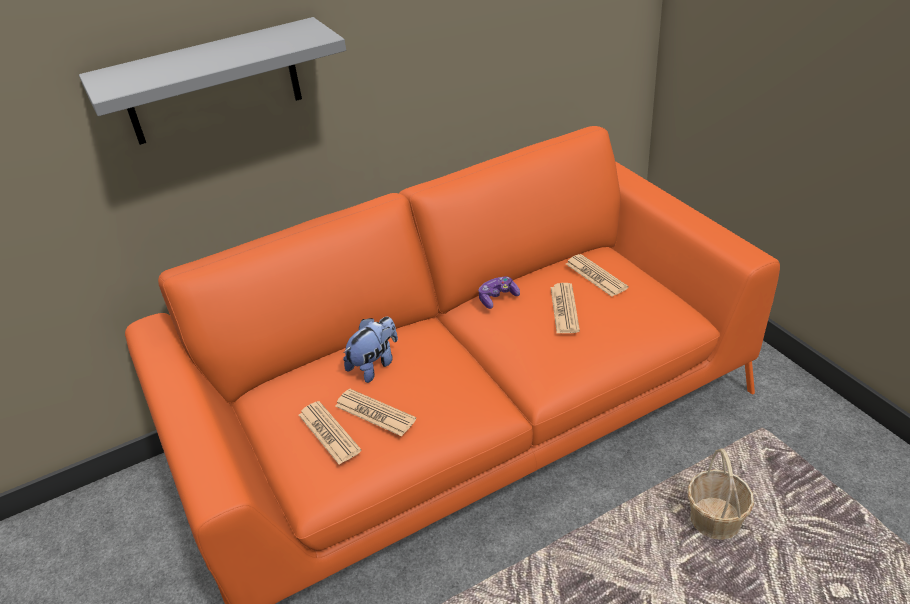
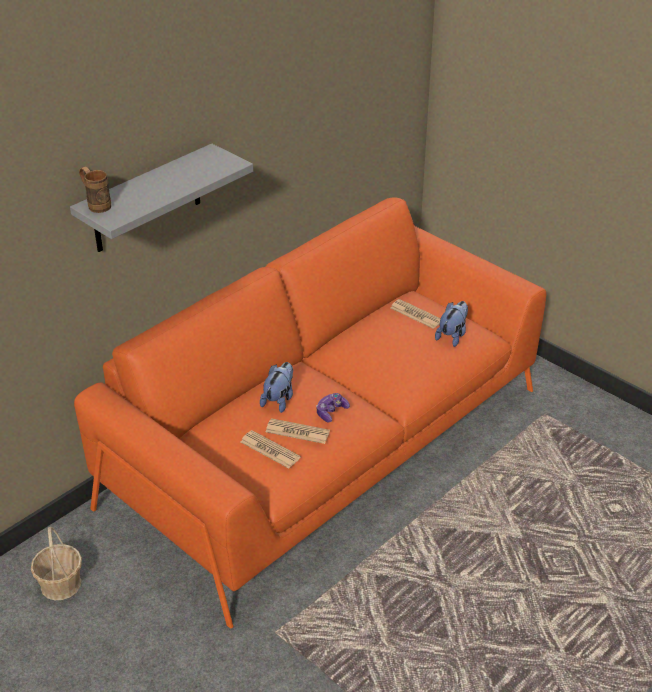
camera: 20 degrees left, 0 degrees up
game controller [478,276,520,309] -> game controller moved to [316,393,350,422]
newspaper [551,283,580,333] -> none
basket [688,448,754,540] -> basket moved to [31,527,82,600]
none -> brown mug [79,167,111,213]
none -> plush toy [435,301,468,347]

